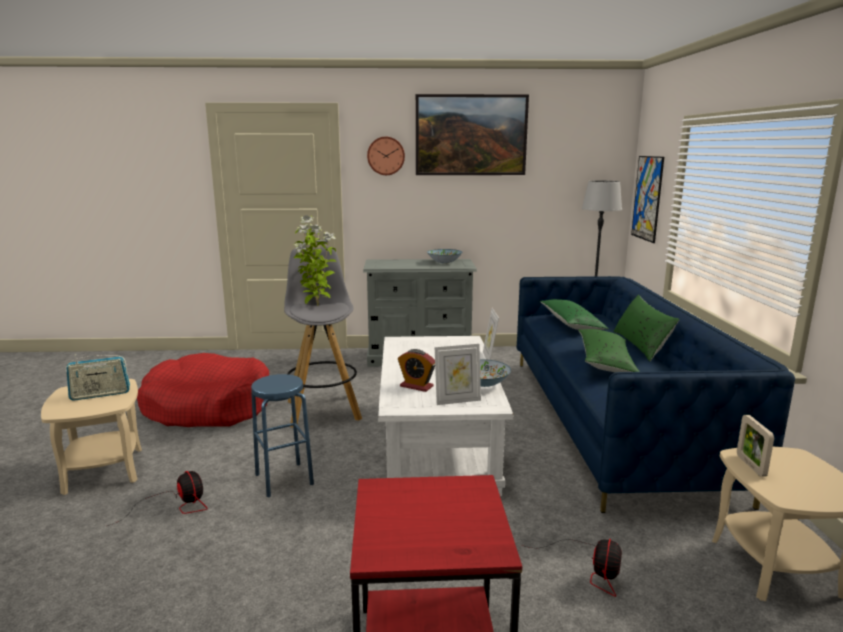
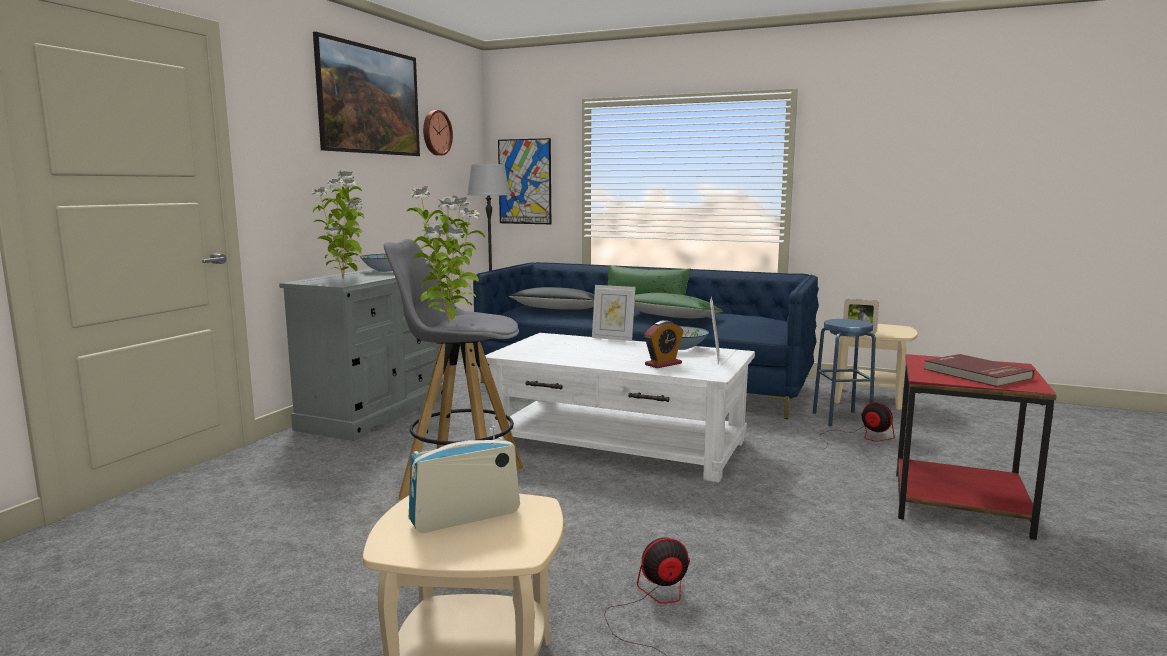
camera: 65 degrees left, 5 degrees down
radio [66,354,130,401] -> radio turned 120 degrees counterclockwise [409,426,520,533]
red dog bed [137,353,269,427] -> none
blue stool [251,374,314,497] -> blue stool moved to [813,319,876,427]
wall clock [367,137,405,175] -> wall clock moved to [423,110,453,156]
green pillow [540,299,609,330] -> black pillow [509,287,594,310]
none -> potted plant [312,169,364,279]
none -> red book [924,354,1034,387]

